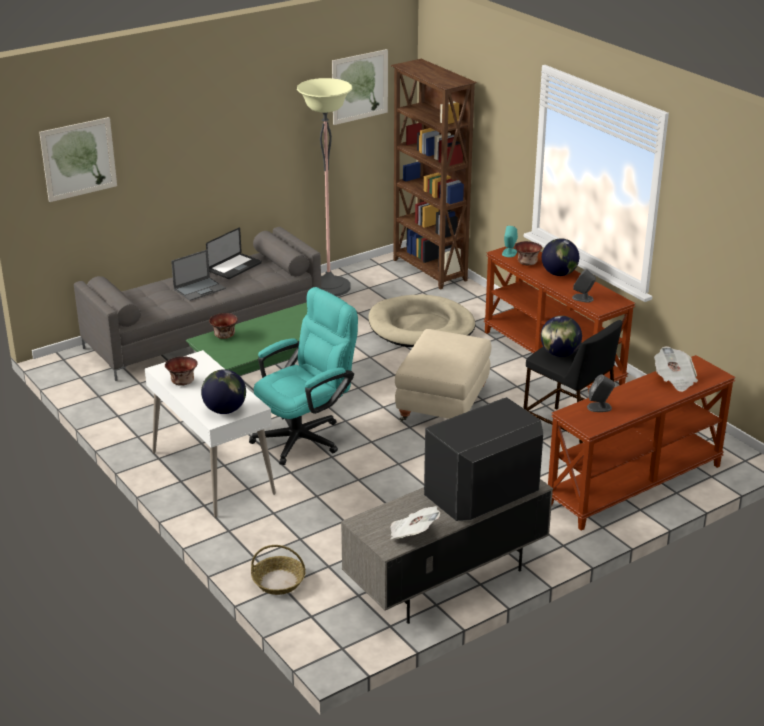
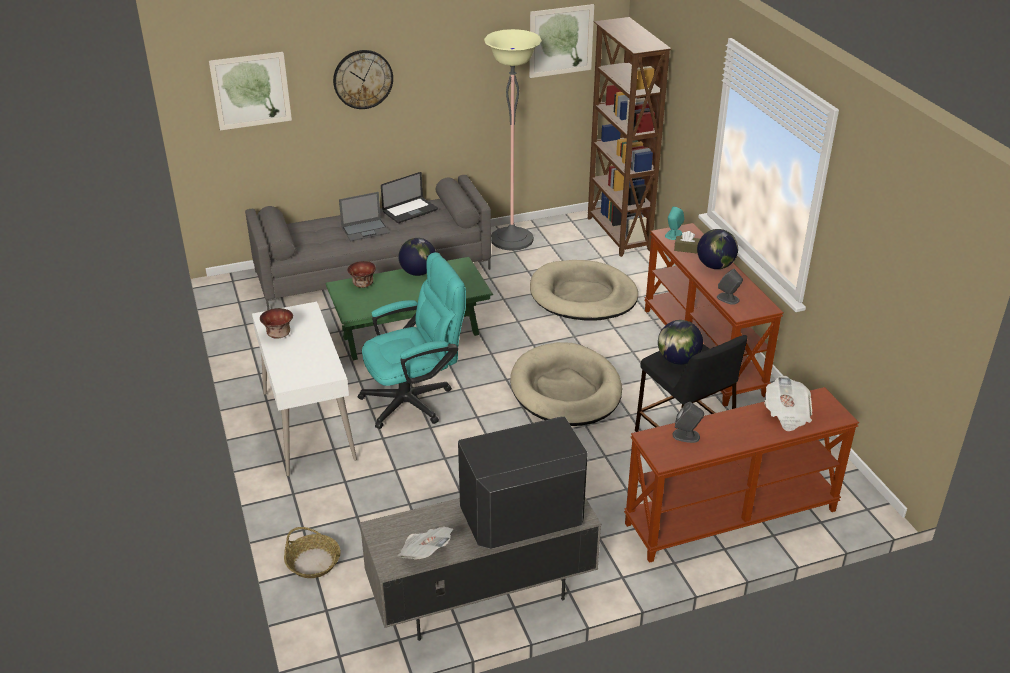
camera: 15 degrees right, 5 degrees up
globe [201,369,246,414] -> globe moved to [398,238,436,276]
beige ottoman [395,329,491,422] -> beige dog bed [510,342,622,426]
bowl [514,241,542,265] -> brown tissue box [674,231,700,254]
none -> wall clock [333,50,393,109]

